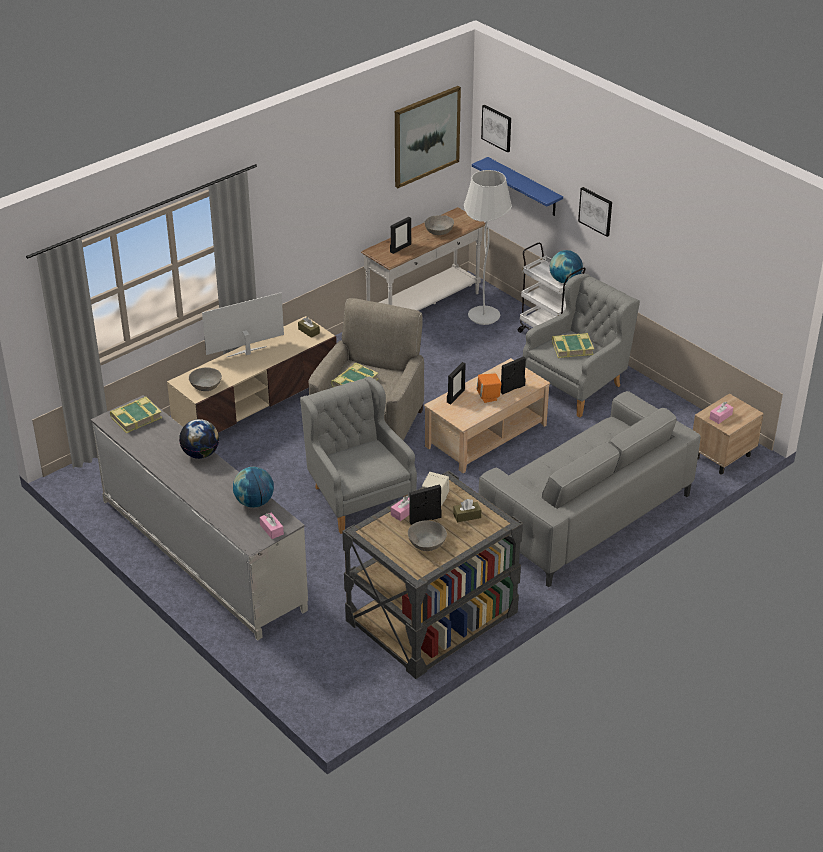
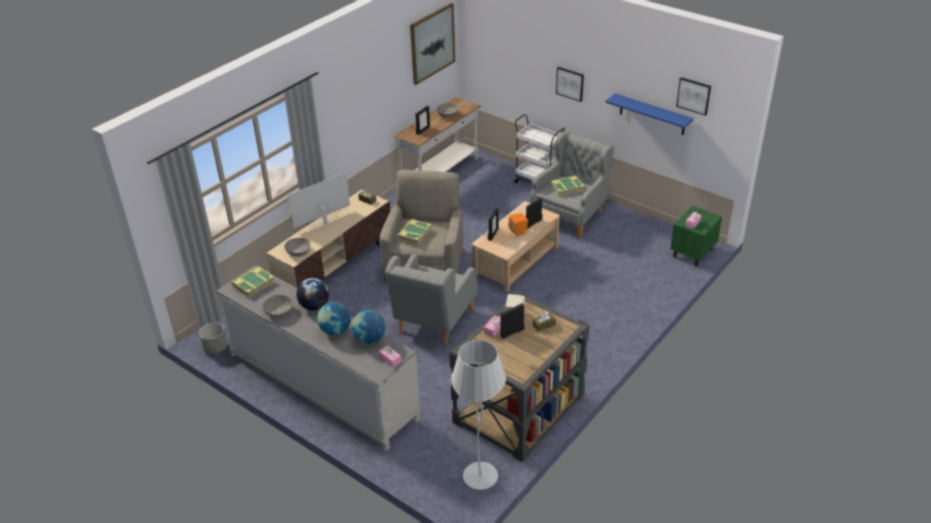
camera: 10 degrees left, 0 degrees up
grey armchair [300,377,417,534] -> grey armchair turned 120 degrees counterclockwise [385,254,477,345]
grey bowl [408,521,447,551] -> grey bowl moved to [263,295,293,318]
white floor lamp [464,170,512,325] -> white floor lamp moved to [451,340,506,490]
blue shelf [472,157,563,216] -> blue shelf moved to [606,94,694,135]
grey sofa [479,391,700,587] -> none
picture [481,105,511,153] -> picture moved to [676,77,711,116]
globe [550,250,583,283] -> globe moved to [317,302,351,336]
beige nightstand [693,394,764,475] -> green nightstand [670,206,722,266]
none -> grey planter [199,323,227,354]

